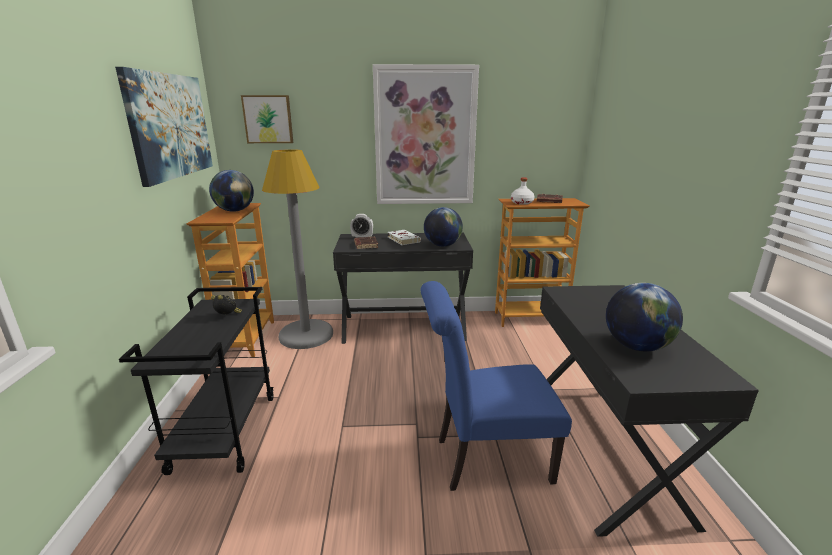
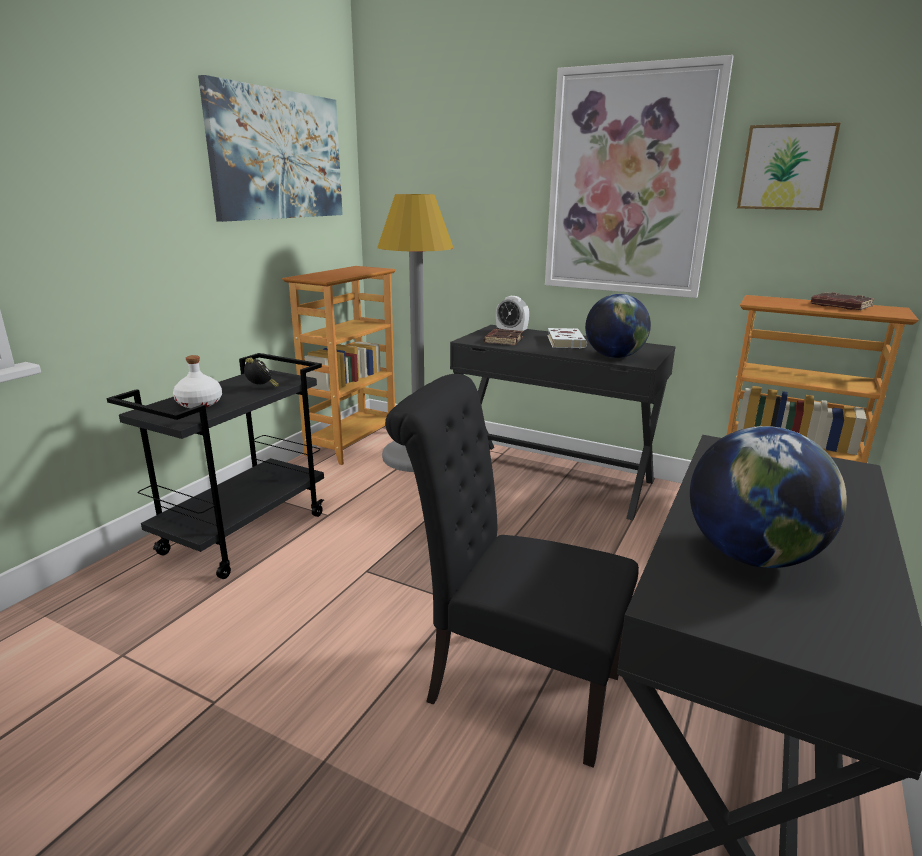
camera: 30 degrees right, 0 degrees up
globe [209,170,254,212] -> none
picture [241,95,293,143] -> picture moved to [737,123,841,210]
blue chair [421,281,572,491] -> black chair [385,374,639,768]
white bottle [511,178,535,205] -> white bottle moved to [173,355,222,408]

